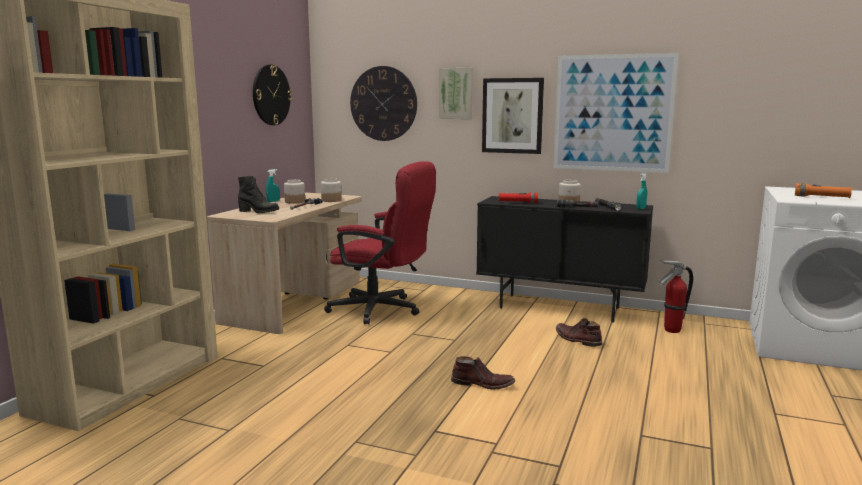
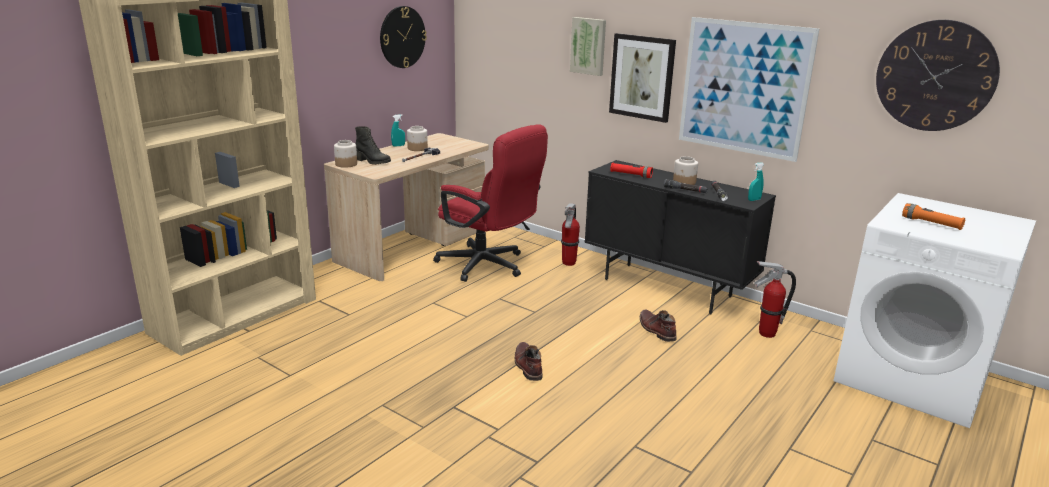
camera: 15 degrees right, 10 degrees up
jar [321,178,341,202] -> jar moved to [334,140,357,168]
wall clock [350,66,417,141] -> wall clock moved to [876,20,1000,131]
brown boot [451,356,515,390] -> brown boot turned 135 degrees counterclockwise [515,342,542,381]
none -> fire extinguisher [561,203,580,266]

